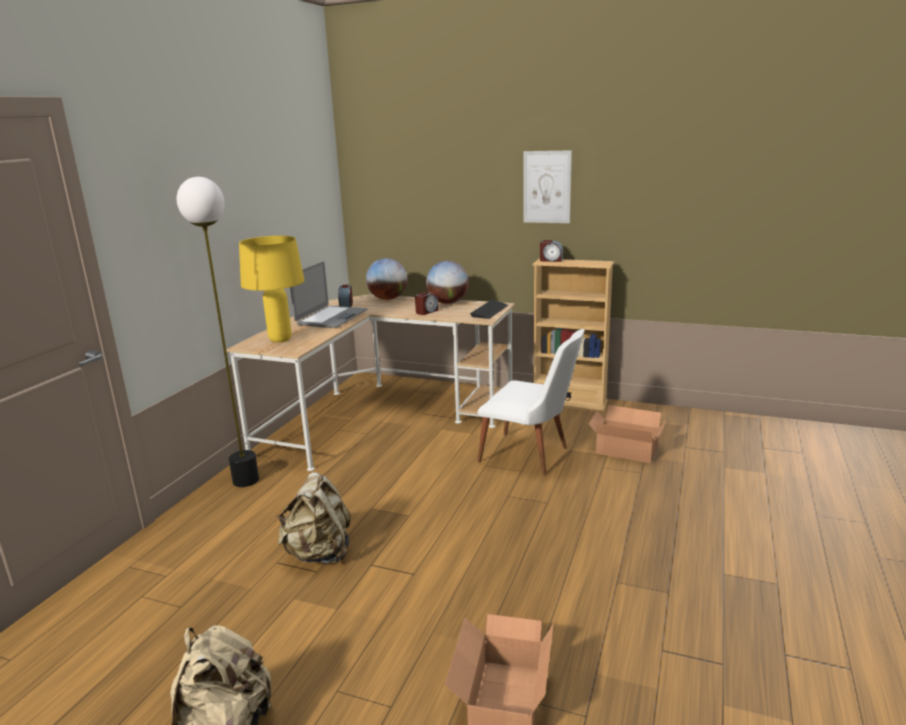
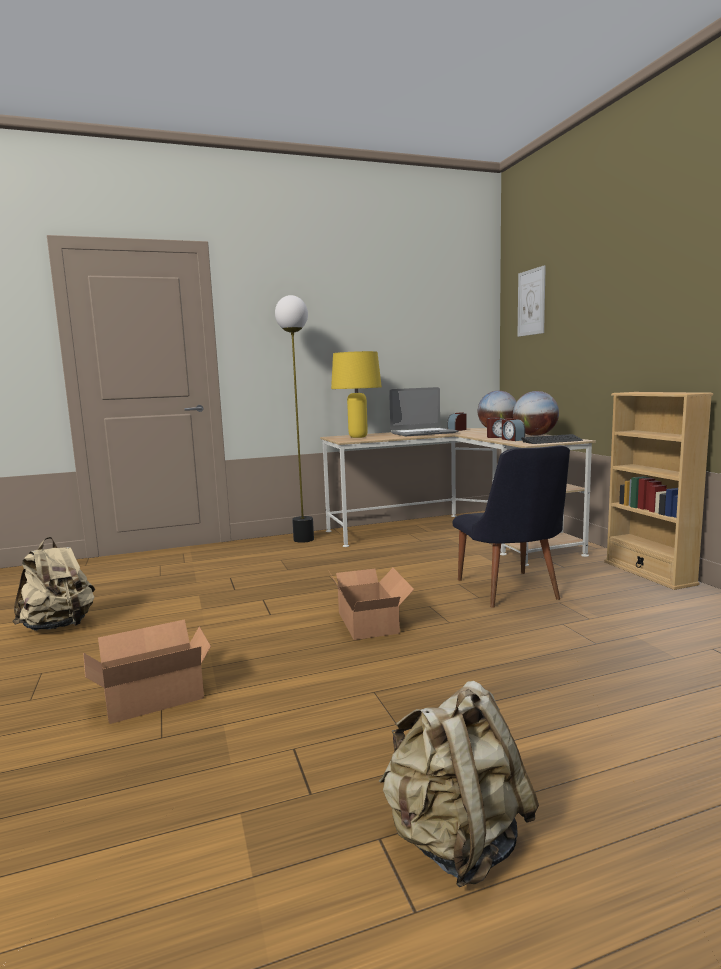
camera: 50 degrees right, 10 degrees down
beige backpack [277,472,351,564] -> beige backpack moved to [379,681,539,887]
white chair [477,329,585,476] -> black chair [453,445,570,608]
picture [523,150,572,223] -> picture moved to [517,265,546,337]
alarm clock [540,240,563,262] -> alarm clock moved to [502,418,525,441]
cardboard box [588,405,666,463] -> cardboard box moved to [330,568,414,640]

